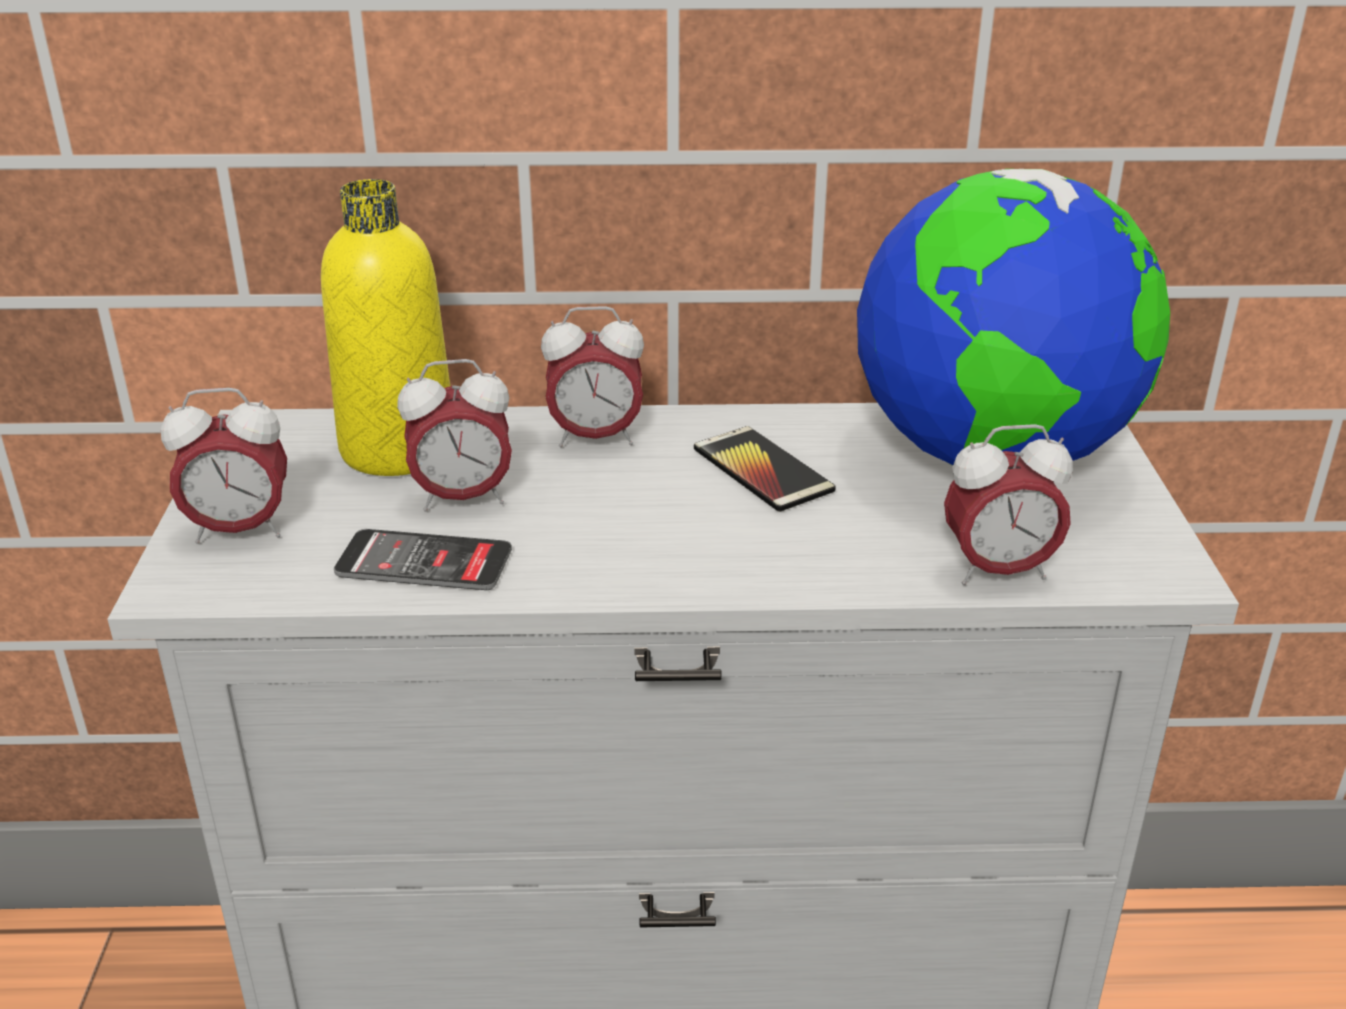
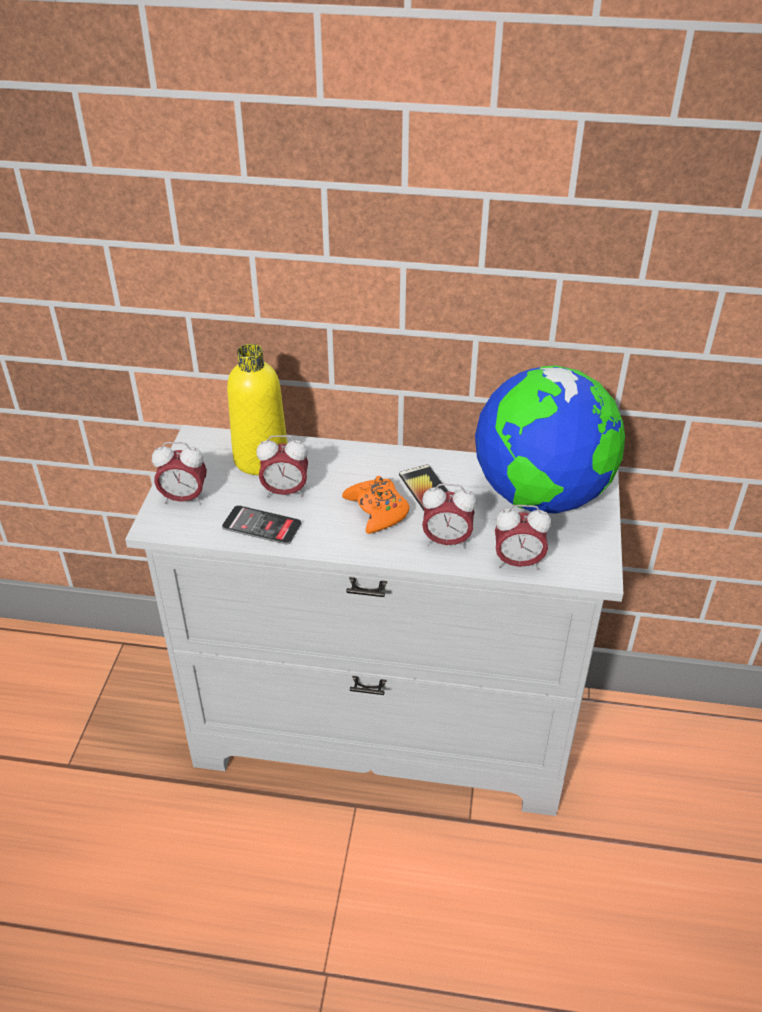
camera: 10 degrees right, 10 degrees up
alarm clock [541,306,644,447] -> alarm clock moved to [422,484,476,549]
none -> orange game controller [342,476,410,534]

